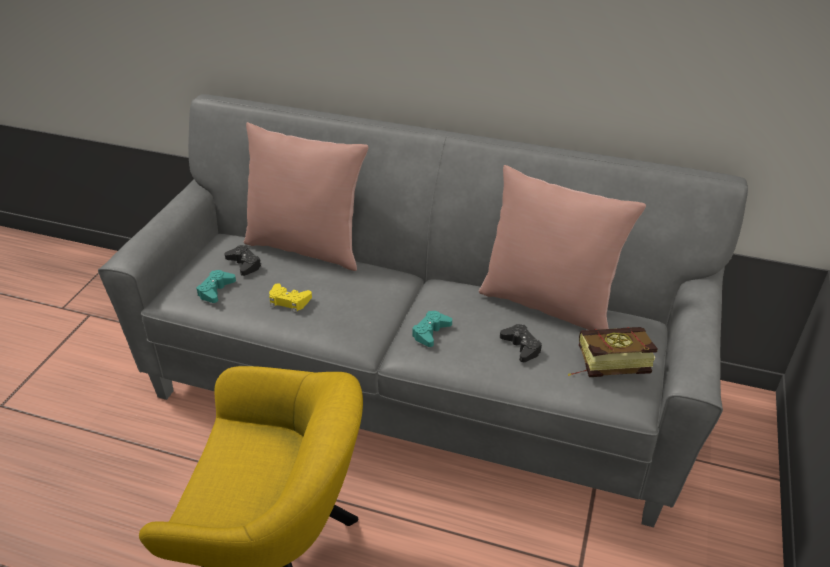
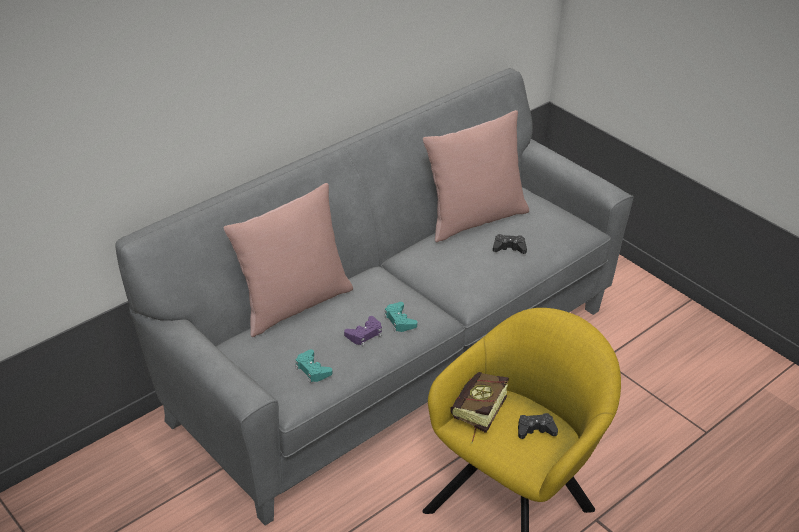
camera: 60 degrees left, 0 degrees up
black game controller [224,245,262,276] -> black game controller moved to [518,413,558,439]
yellow game controller [269,283,312,312] -> purple game controller [344,316,382,346]
turquoise game controller [412,311,452,347] -> turquoise game controller moved to [384,302,417,332]
book [568,327,658,377] -> book moved to [450,372,509,444]

